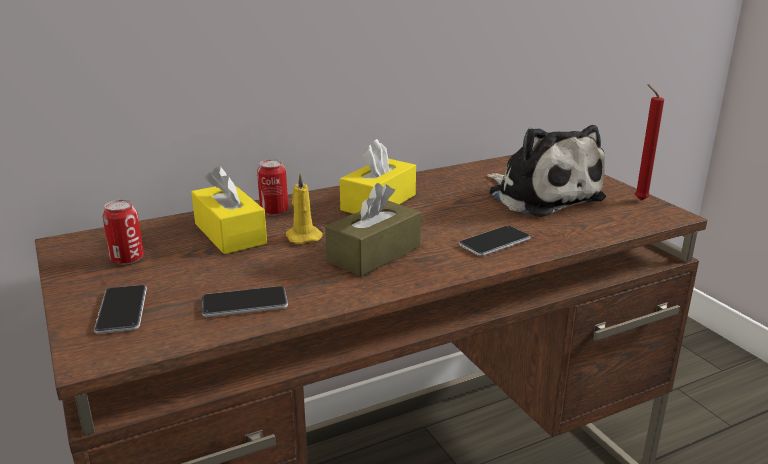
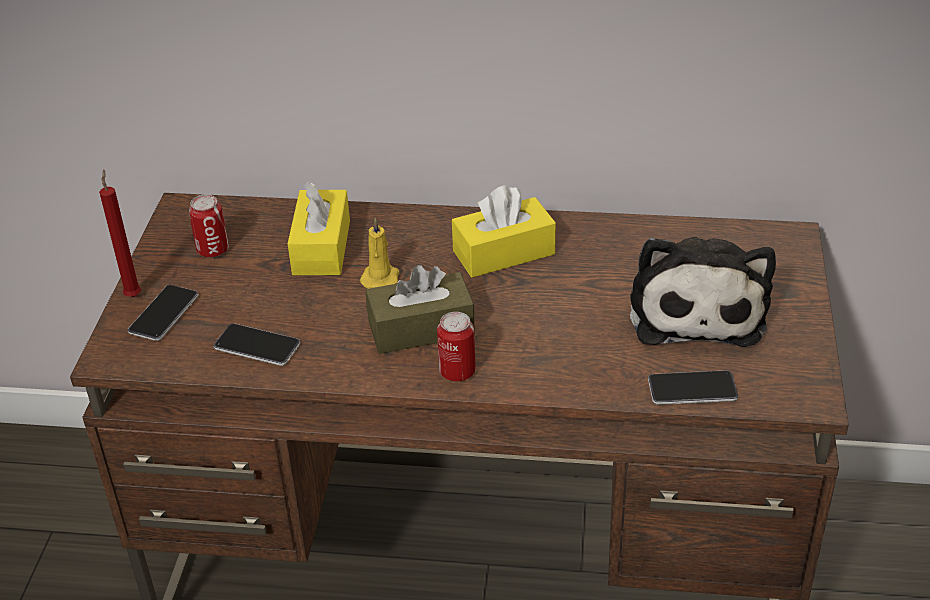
camera: 35 degrees right, 15 degrees up
can [257,159,288,216] -> can moved to [437,312,476,381]
phone [459,226,531,256] -> phone moved to [648,370,738,405]
red candle [635,84,664,201] -> red candle moved to [99,170,141,297]

